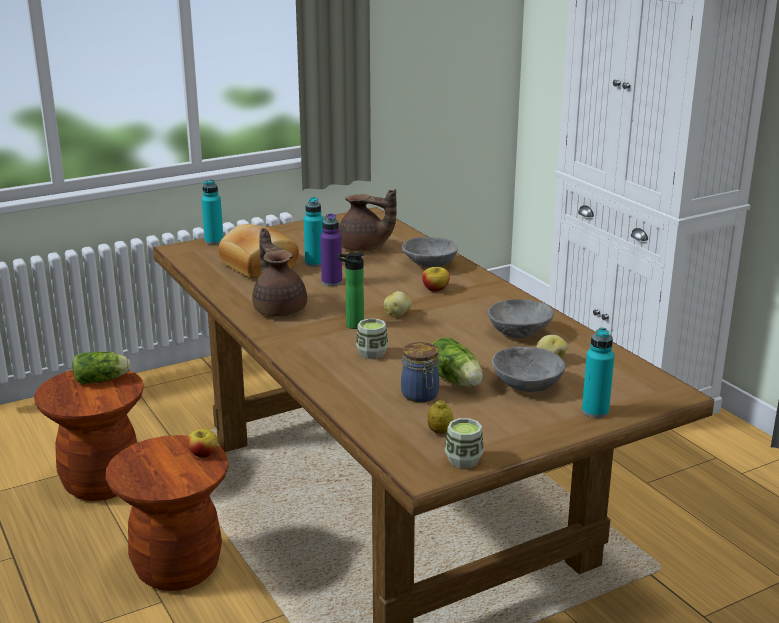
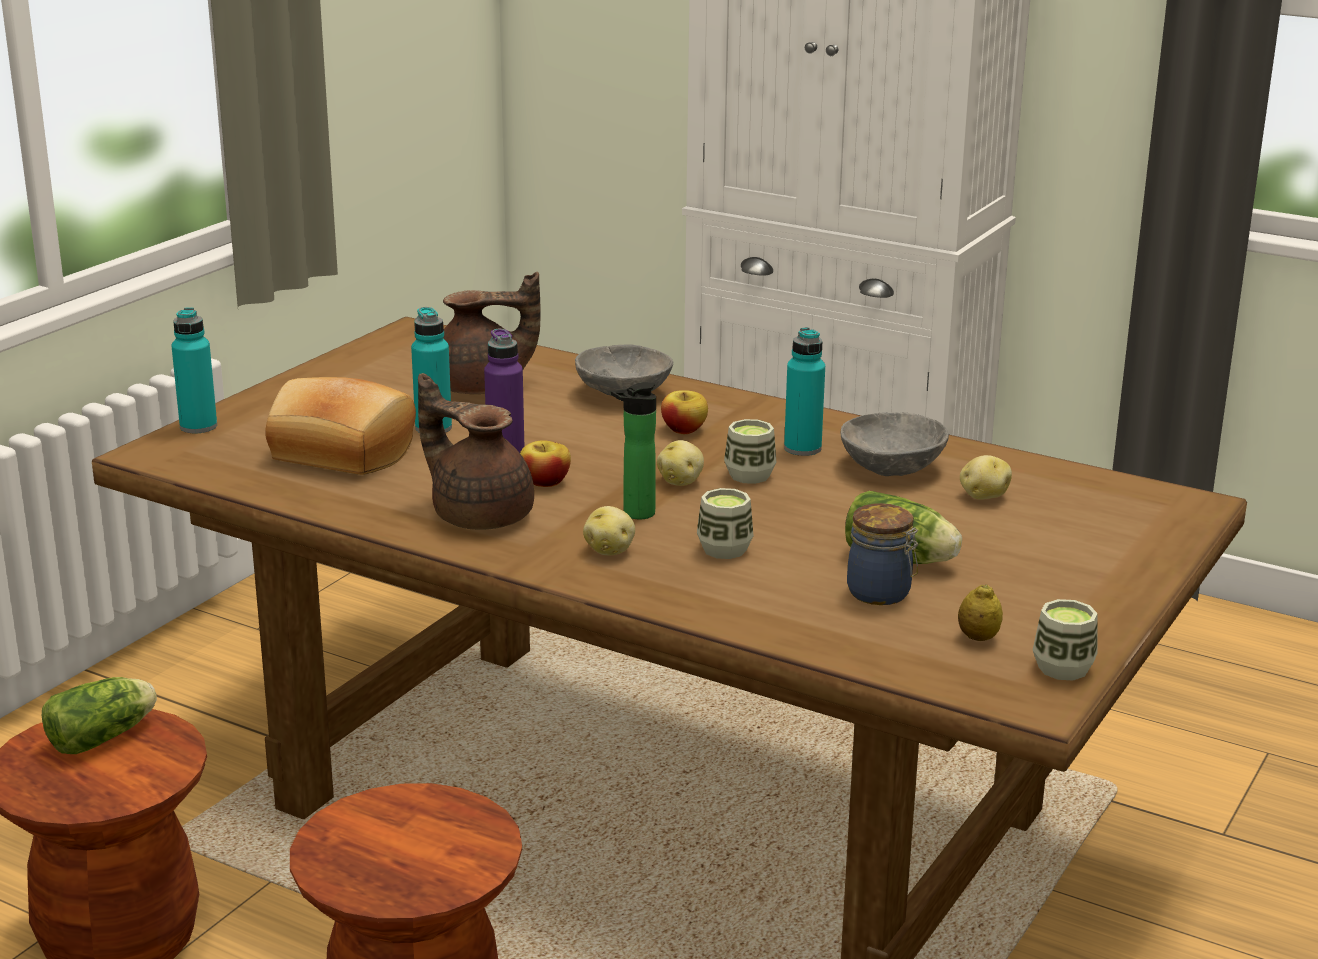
camera: 30 degrees left, 0 degrees up
apple [187,429,218,458] -> apple moved to [520,440,571,487]
grey bowl [492,347,566,392] -> none
turquoise bottle [582,328,614,418] -> turquoise bottle moved to [784,327,825,456]
none -> potato [583,506,635,555]
none -> cup [724,419,776,484]

